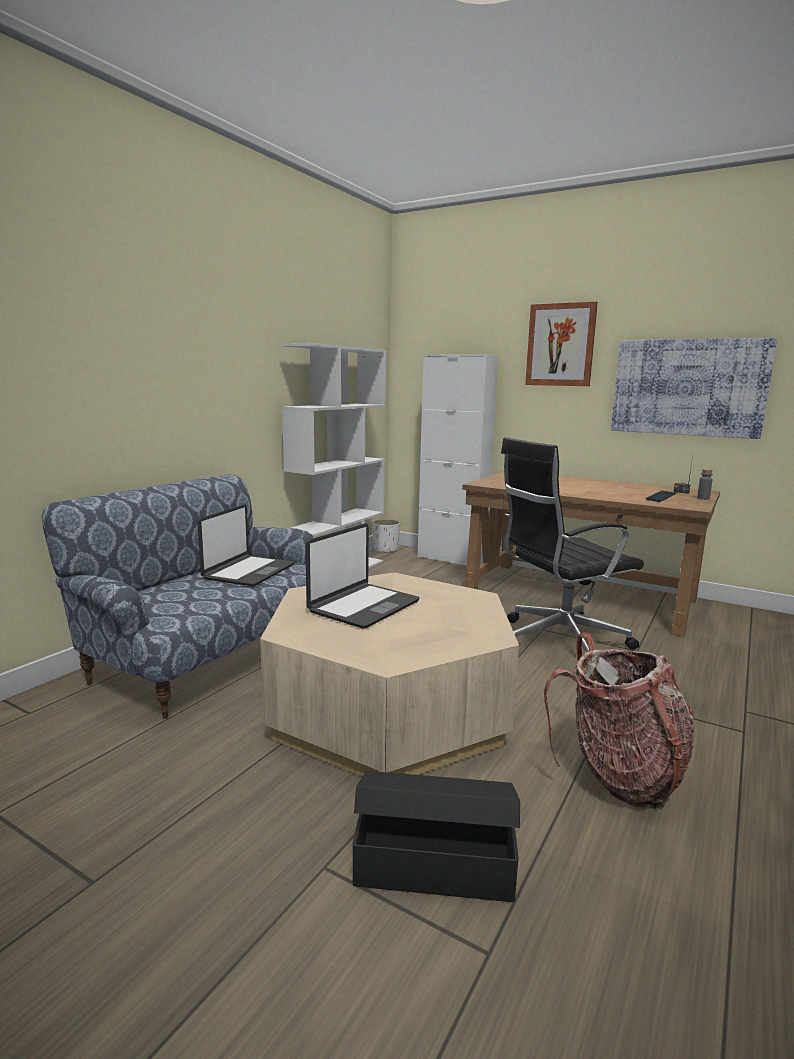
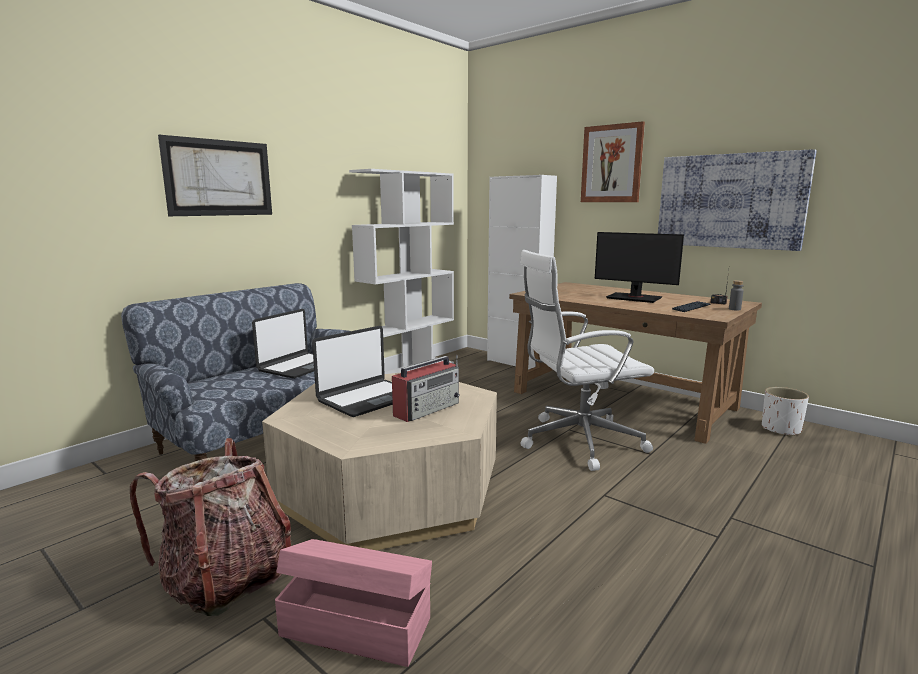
camera: 10 degrees right, 0 degrees up
black storage box [352,771,520,902] -> pink storage box [275,539,432,667]
white planter [373,519,400,553] -> white planter moved to [762,387,809,437]
black office chair [501,437,644,652] -> white office chair [520,250,654,471]
backpack [544,632,694,809] -> backpack moved to [130,438,292,616]
none -> picture [158,135,272,216]
none -> radio [392,355,459,422]
none -> monitor [595,232,684,303]

